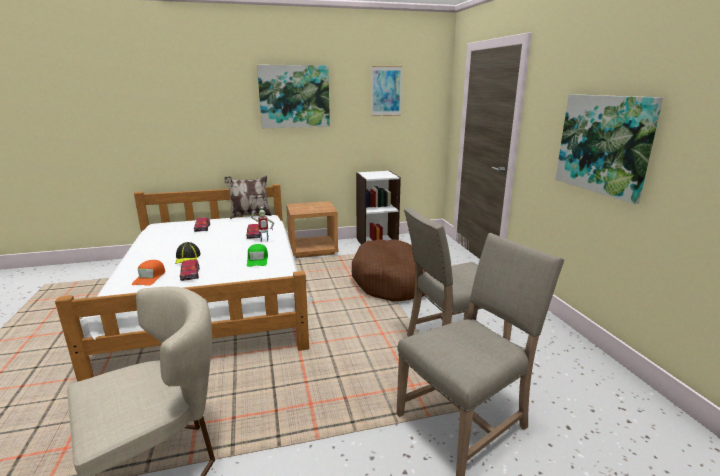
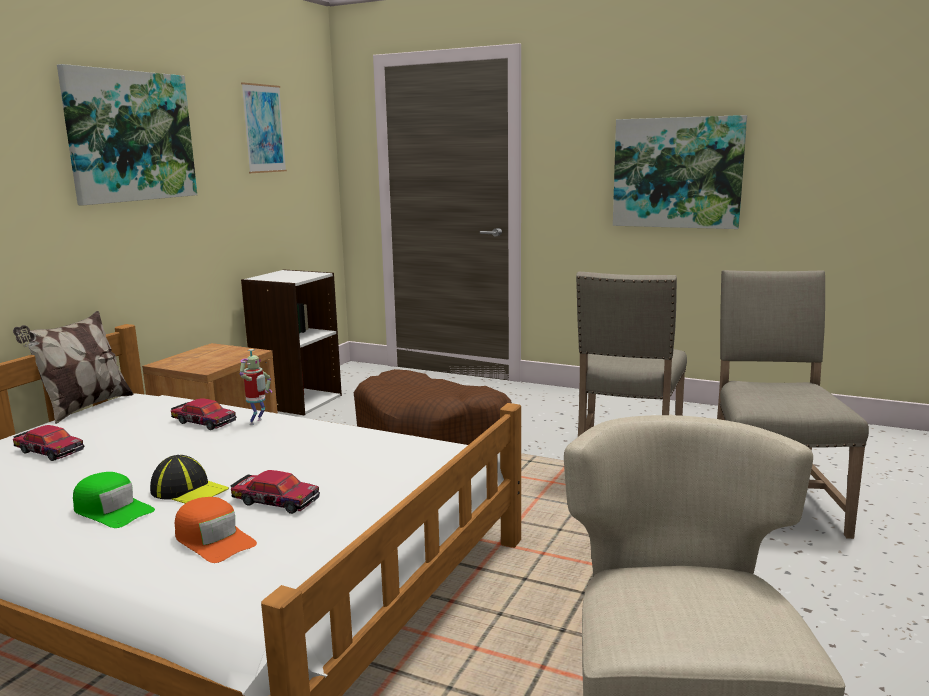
camera: 50 degrees left, 5 degrees down
green cap [247,244,268,267] -> green cap moved to [73,472,155,528]

